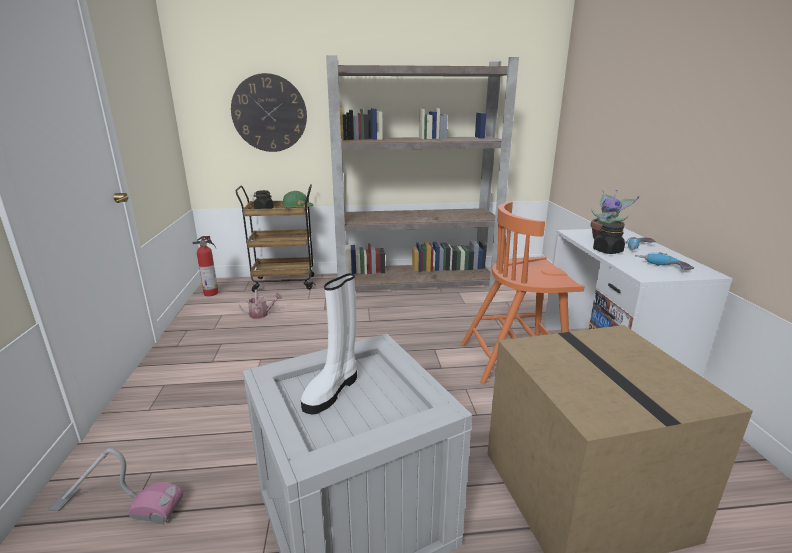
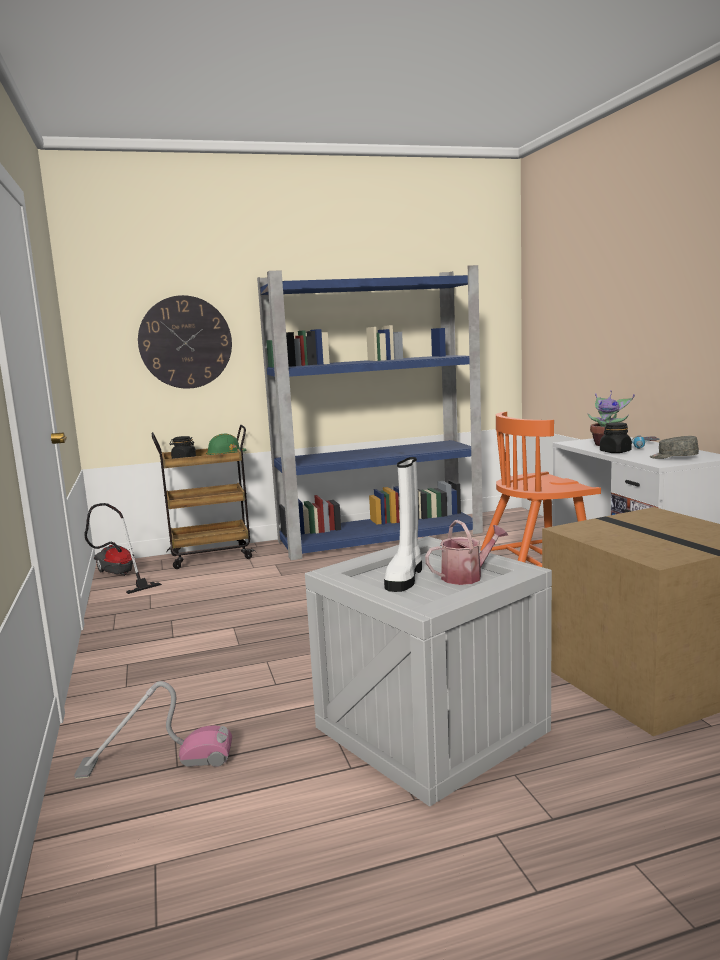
camera: 10 degrees left, 10 degrees down
fire extinguisher [192,236,218,296] -> vacuum cleaner [84,503,162,594]
watering can [239,289,282,319] -> watering can moved to [425,520,508,585]
brown bookcase [326,55,519,291] -> blue bookcase [257,265,483,560]
power drill [635,252,694,270] -> grey cap [650,436,699,459]

